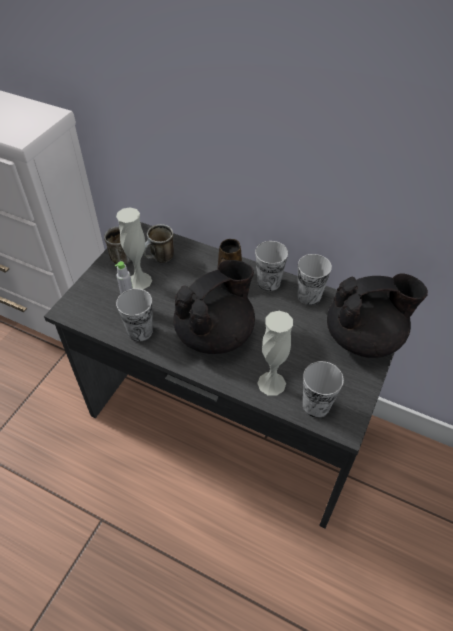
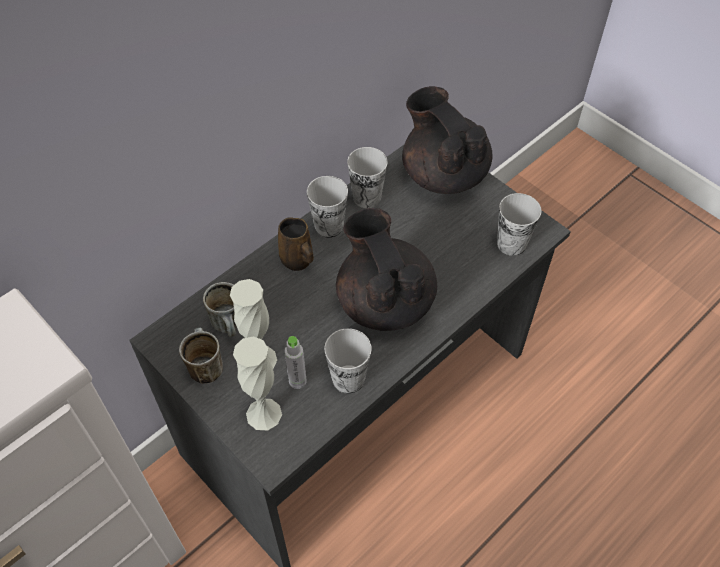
camera: 70 degrees left, 5 degrees up
white vase [257,311,293,396] -> white vase moved to [233,337,282,430]
black teapot [327,273,428,358] -> black teapot turned 45 degrees counterclockwise [402,86,493,194]

